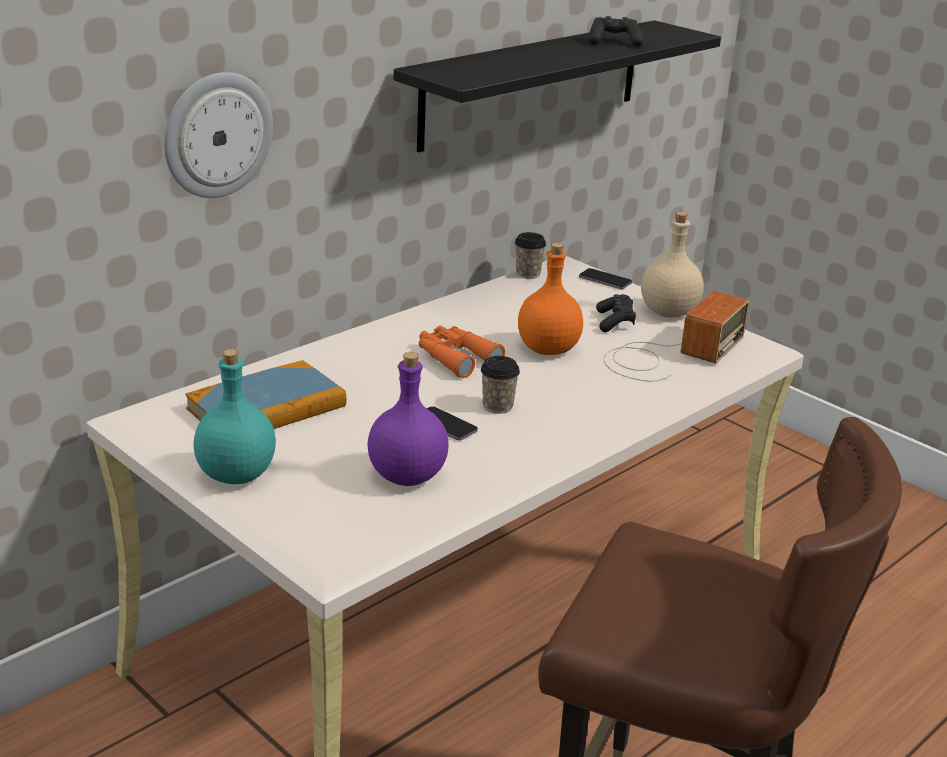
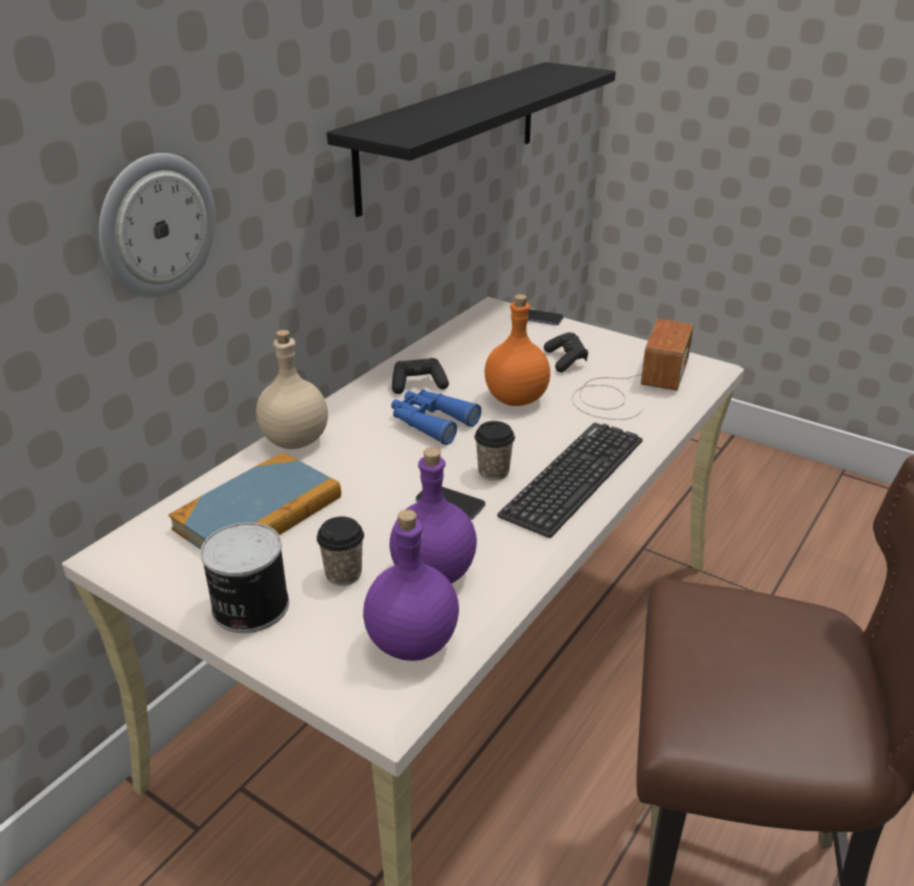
camera: 10 degrees left, 5 degrees up
turquoise bottle [194,349,276,484] -> can [200,522,289,633]
orange binoculars [419,325,506,378] -> blue binoculars [391,390,481,445]
cup [515,232,546,279] -> cup moved to [317,517,364,586]
black game controller [589,16,644,46] -> black game controller moved to [392,358,449,394]
beige bottle [641,212,704,318] -> beige bottle moved to [256,330,328,449]
none -> purple bottle [363,510,459,661]
none -> keyboard [497,423,643,538]

